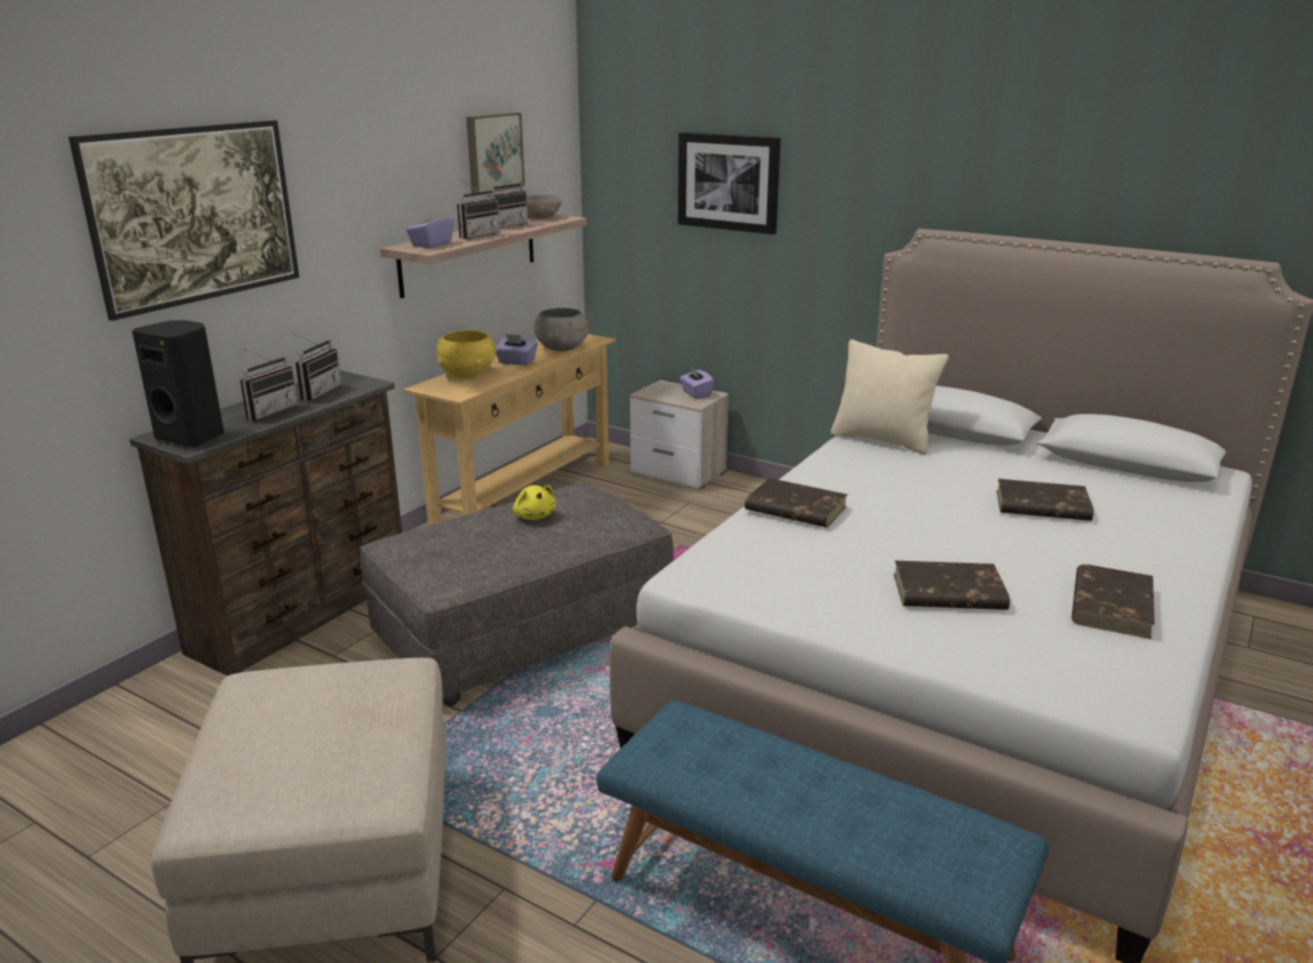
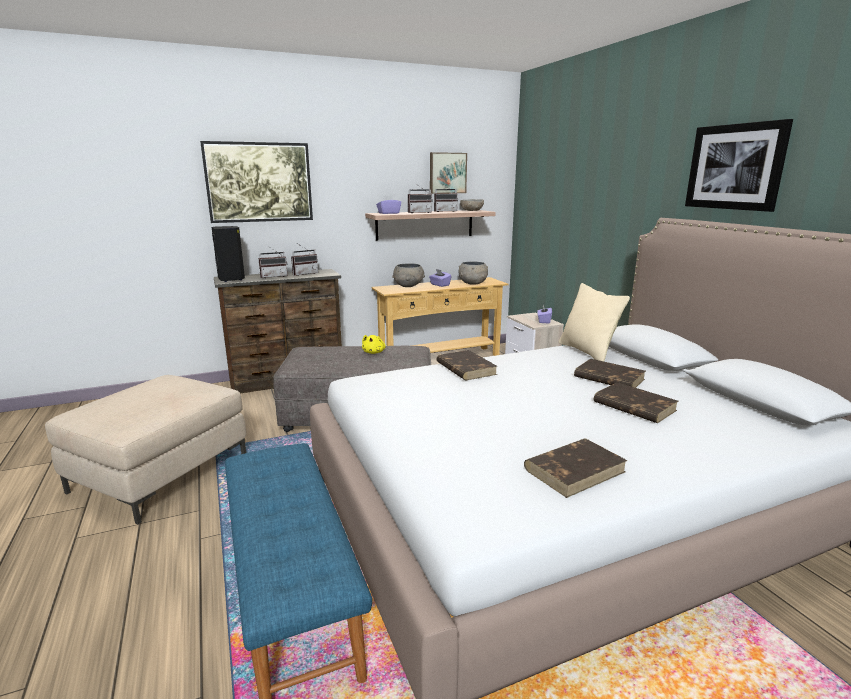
camera: 35 degrees right, 5 degrees down
yellow bowl [437,330,497,378] -> grey bowl [392,263,425,287]
picture [678,132,781,235] -> picture moved to [685,119,793,212]
brown book [894,561,1010,610] -> brown book moved to [574,359,646,388]

